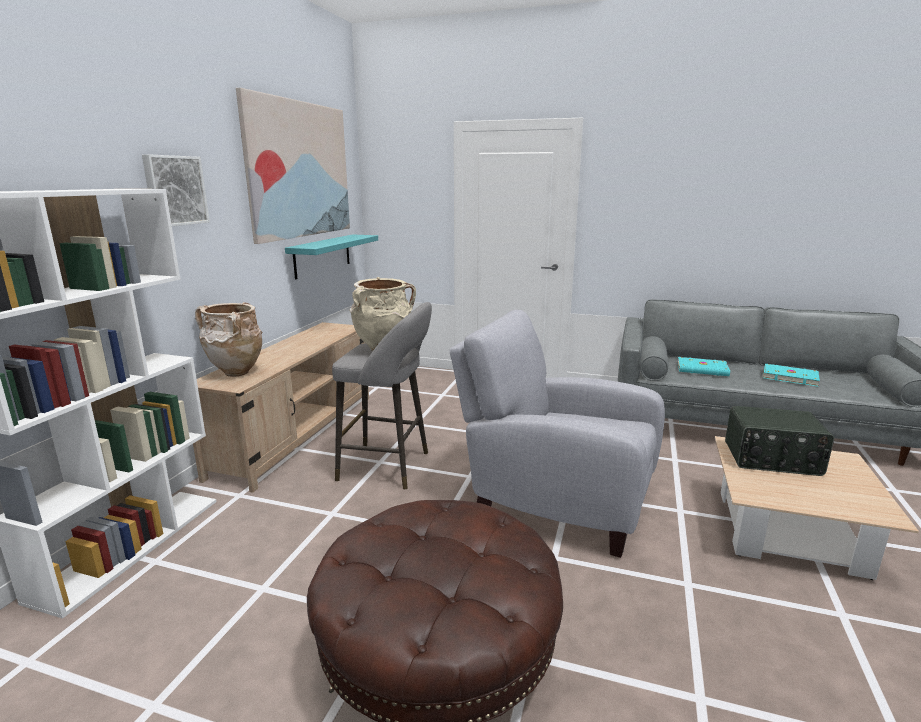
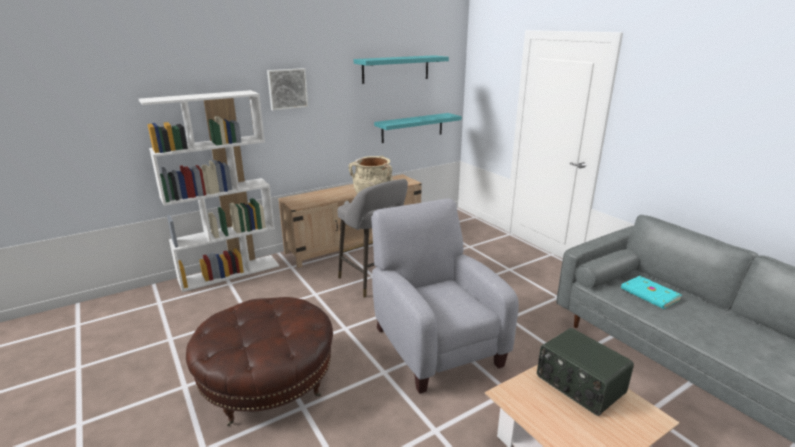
camera: 40 degrees right, 5 degrees up
beige vase [195,302,262,377] -> none
picture [236,88,350,244] -> turquoise shelf [354,55,449,84]
turquoise book [763,364,820,387] -> none

